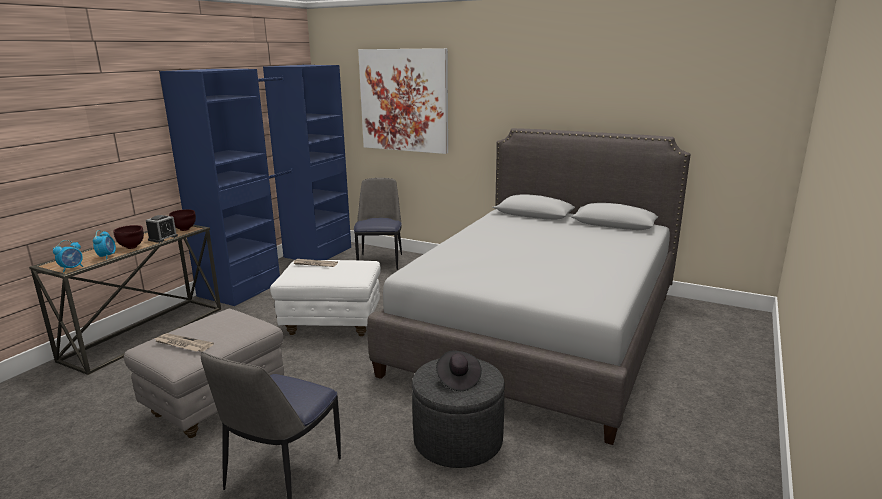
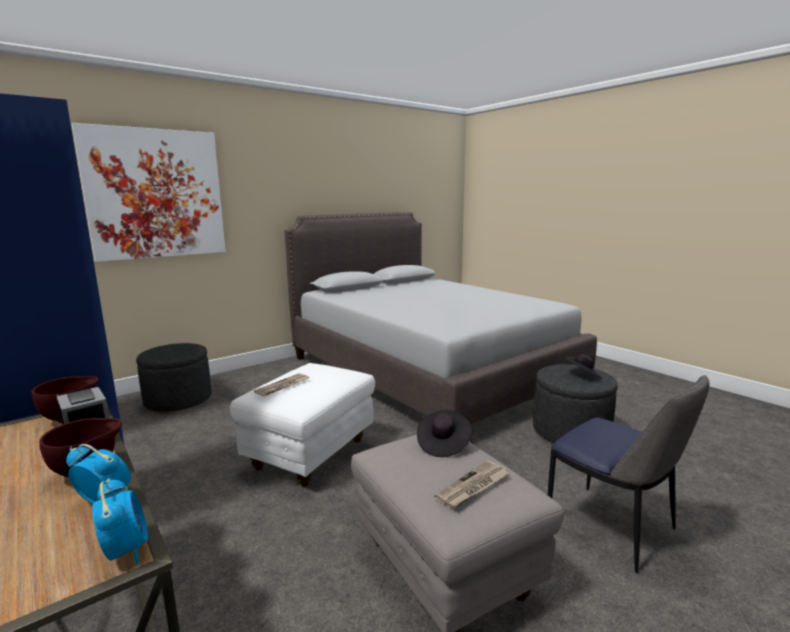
camera: 65 degrees left, 5 degrees down
chair [354,178,402,270] -> grey ottoman [136,343,212,412]
none -> black hat [417,410,472,457]

